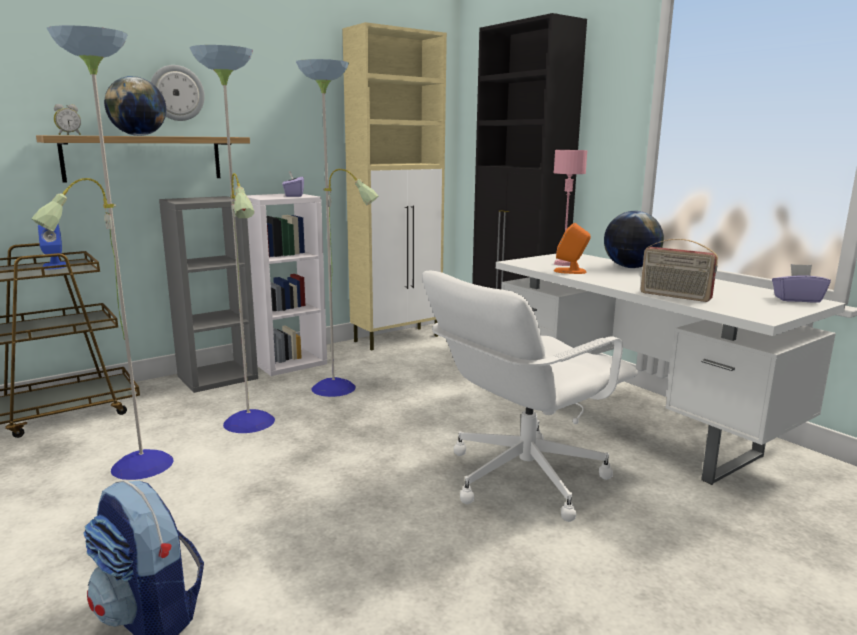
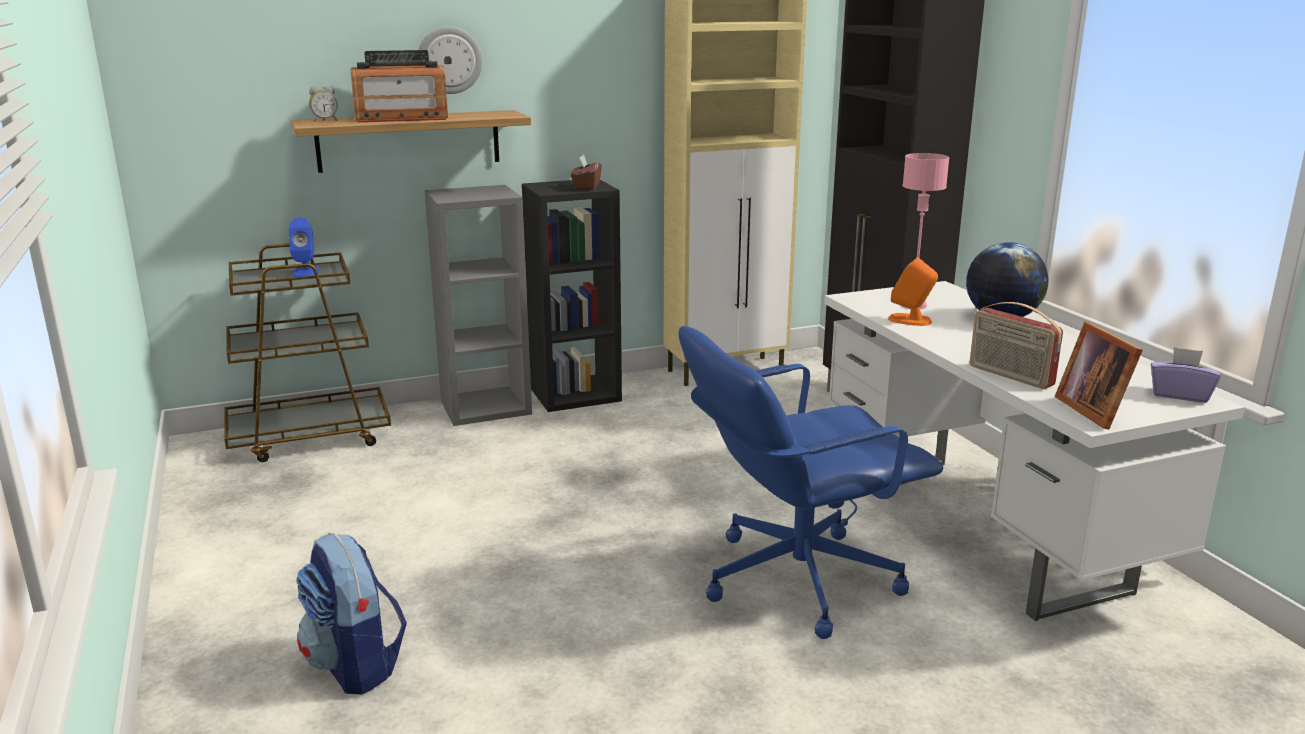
camera: 15 degrees right, 5 degrees up
floor lamp [31,25,378,480] -> none
globe [104,76,166,136] -> radio [351,50,448,122]
white bookcase [247,194,327,376] -> black bookcase [522,180,622,412]
purple tissue box [282,171,304,197] -> brown tissue box [571,155,601,190]
white office chair [423,271,638,522] -> blue office chair [679,326,943,639]
none -> picture frame [1055,322,1143,430]

